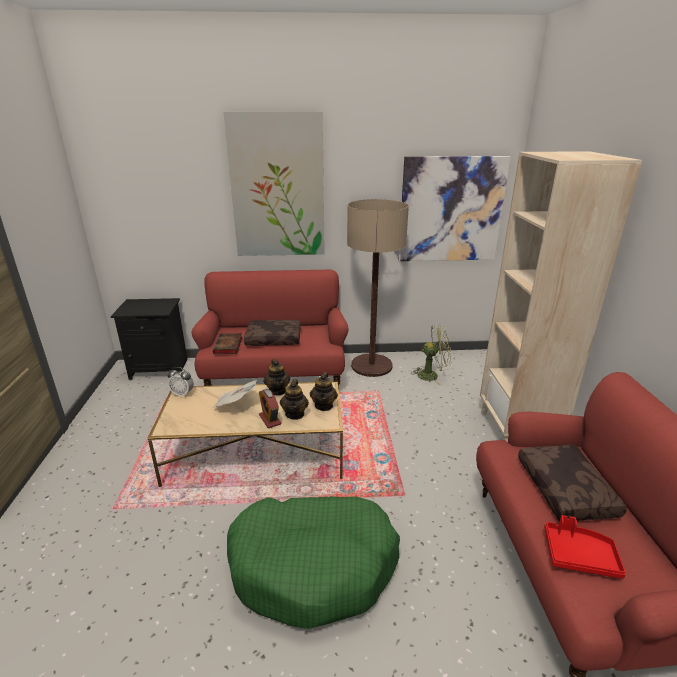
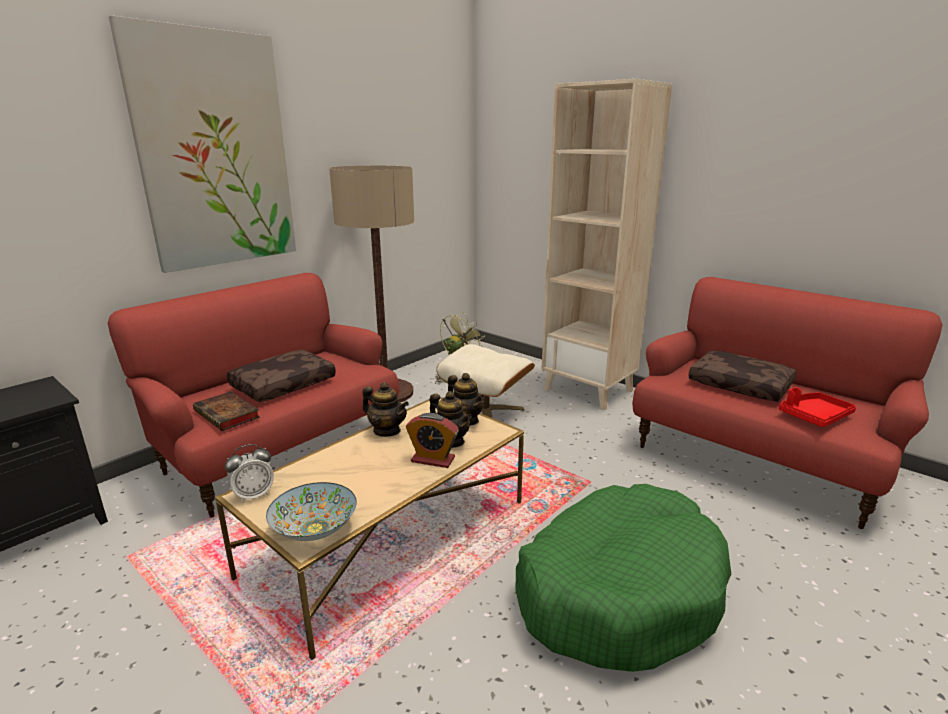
camera: 45 degrees left, 5 degrees down
newspaper [213,380,257,408] -> none
picture [398,156,511,261] -> none
none -> bowl [266,482,357,541]
none -> beige ottoman [436,344,535,418]

